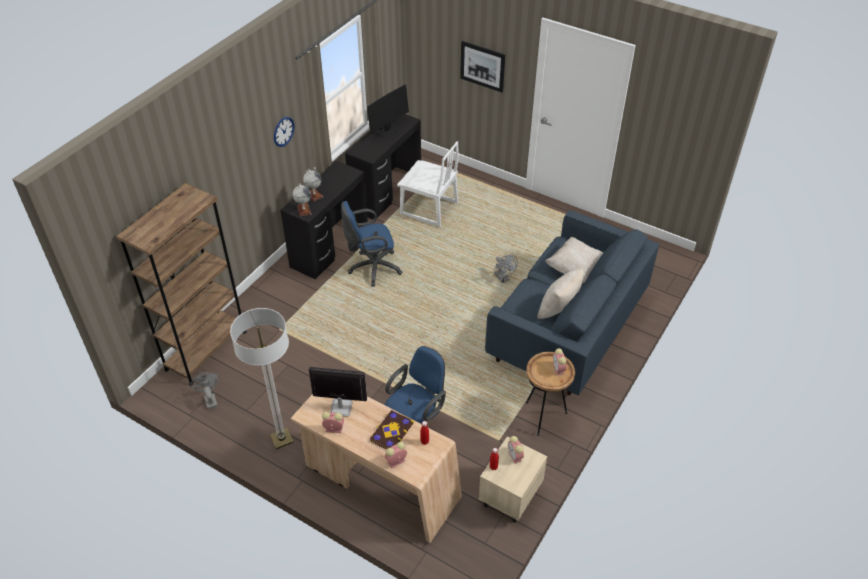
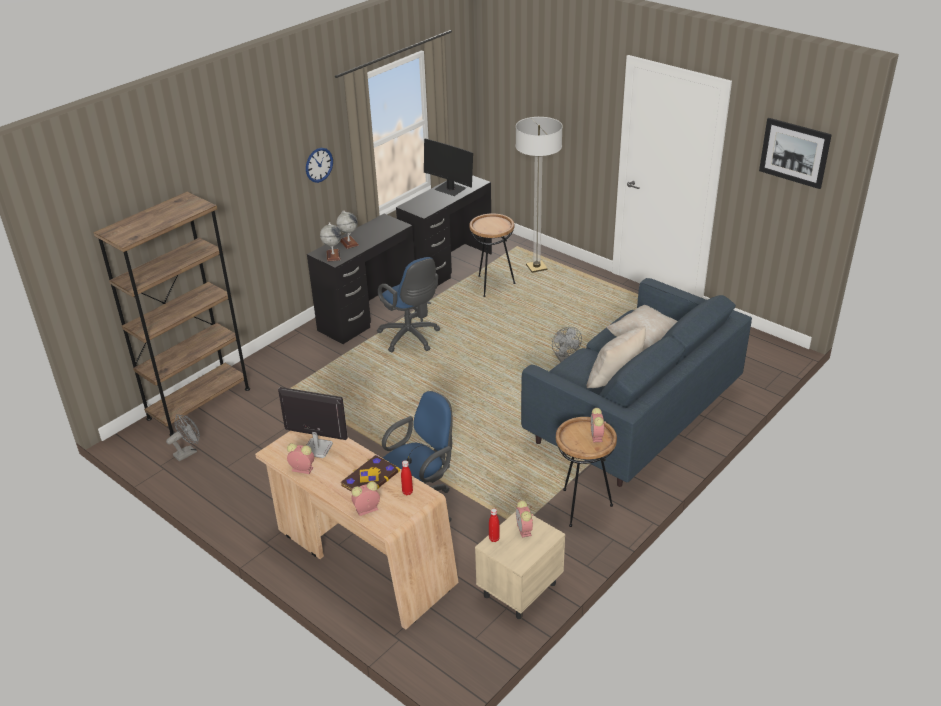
camera: 10 degrees right, 10 degrees down
grey fan [190,372,220,409] -> grey fan turned 60 degrees clockwise [166,414,200,461]
floor lamp [230,308,294,449] -> floor lamp moved to [515,117,563,273]
blue office chair [341,201,403,287] -> blue office chair turned 120 degrees counterclockwise [377,257,440,352]
monitor [367,85,409,138] -> monitor turned 75 degrees clockwise [424,139,473,196]
white chair [397,141,459,226] -> brown side table [469,213,515,297]
picture [460,41,505,92] -> picture moved to [759,118,832,189]

